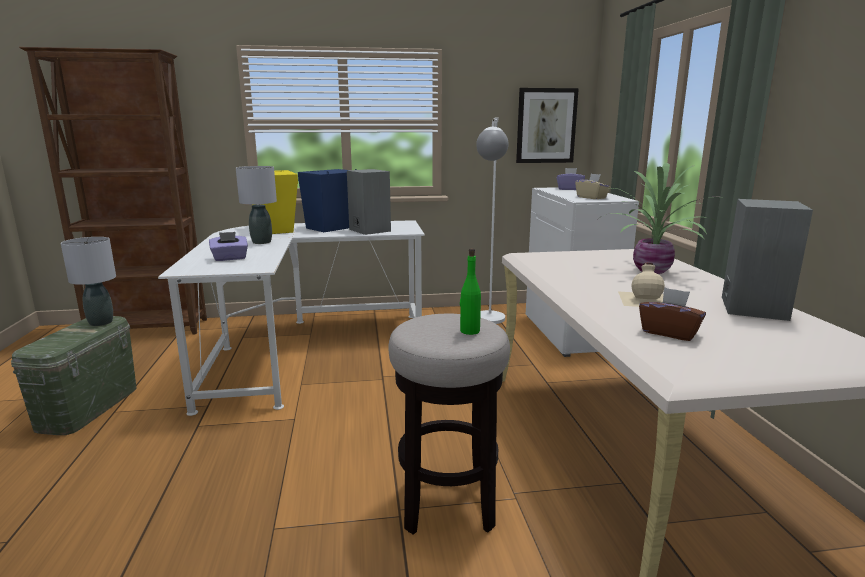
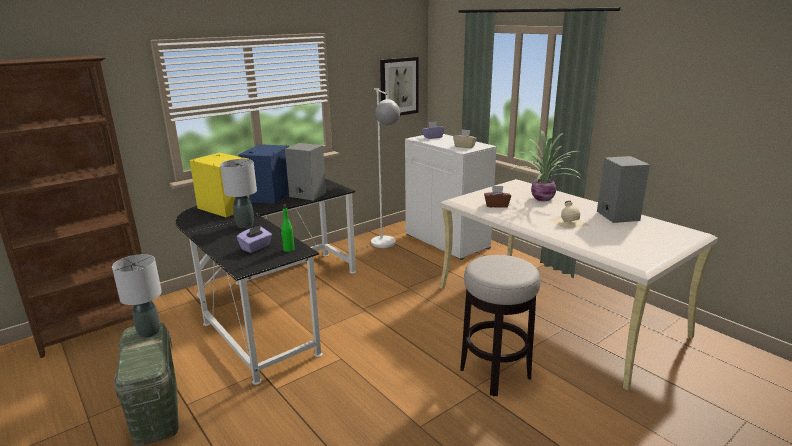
camera: 30 degrees left, 5 degrees up
white desk [158,220,425,416] -> black desk [175,178,356,385]
green bottle [460,248,481,335] -> green bottle moved to [281,205,294,252]
brown tissue box [639,287,706,341] -> brown tissue box moved to [484,186,511,208]

